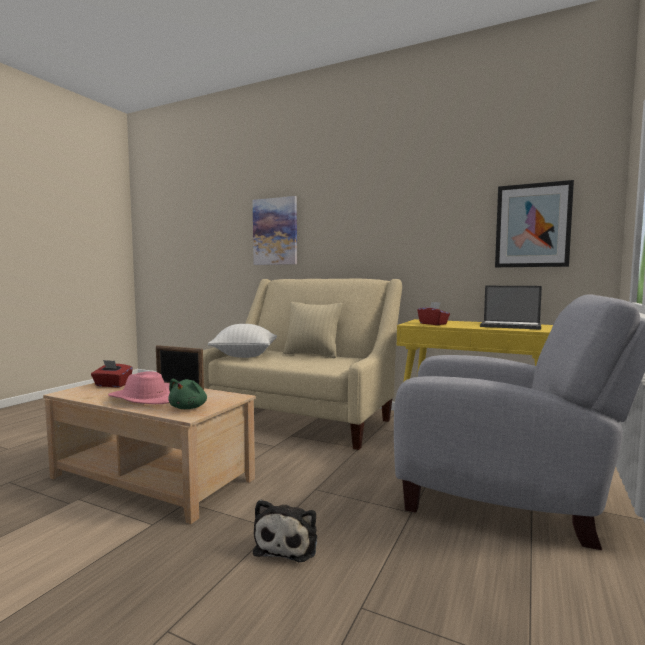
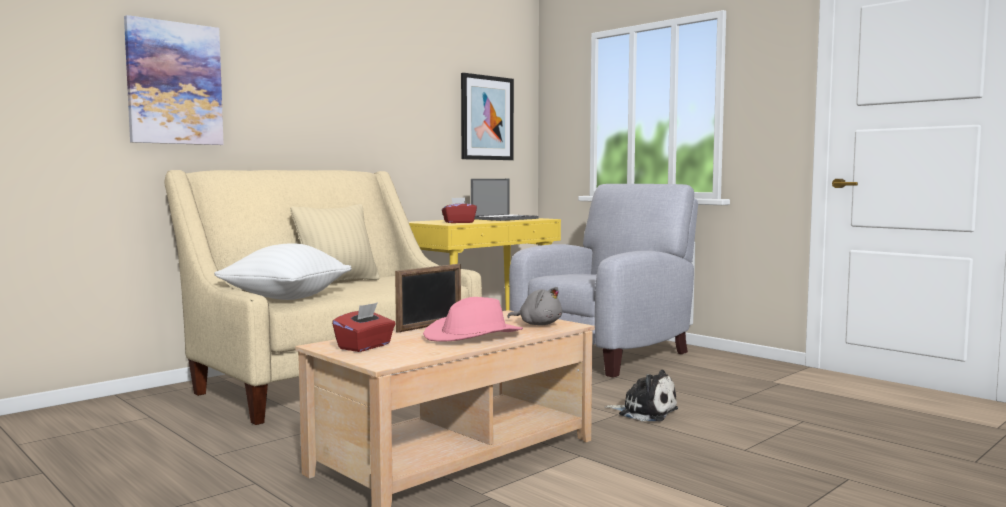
camera: 70 degrees left, 0 degrees up
green plush toy [168,379,207,409] -> grey plush toy [507,287,562,326]

